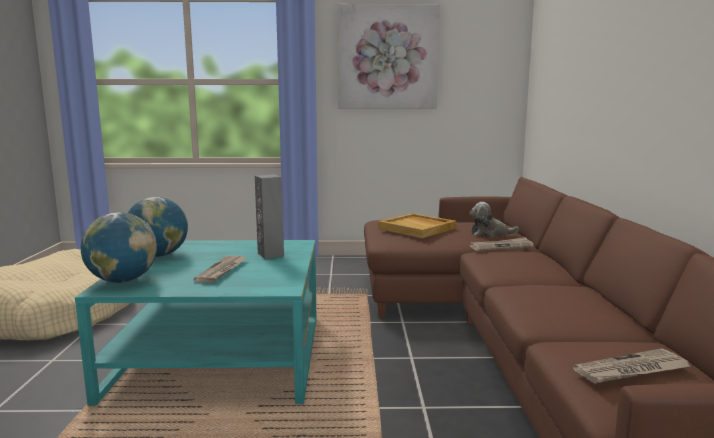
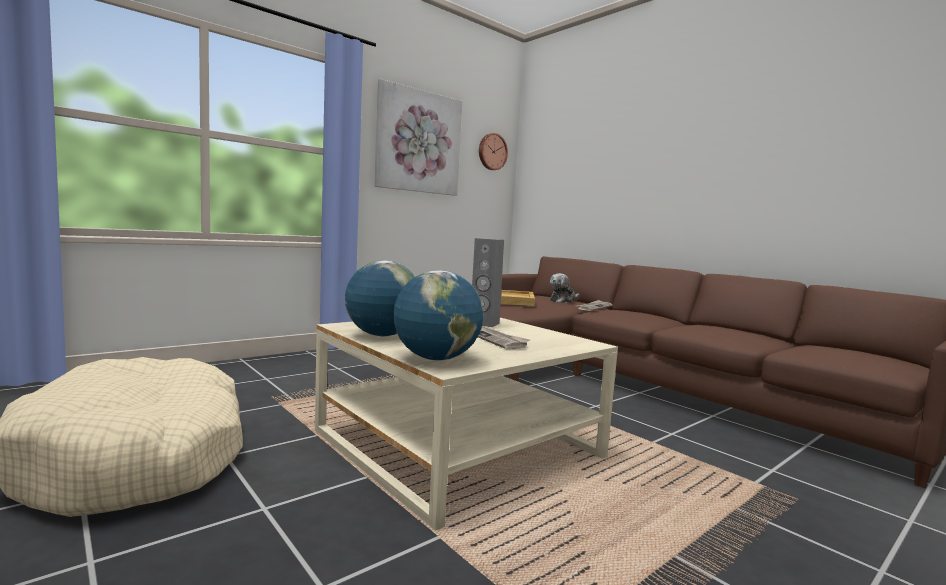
camera: 40 degrees left, 5 degrees down
turquoise coffee table [75,240,317,406] -> beige coffee table [315,318,618,531]
newspaper [573,348,691,384] -> none
none -> wall clock [479,133,508,170]

